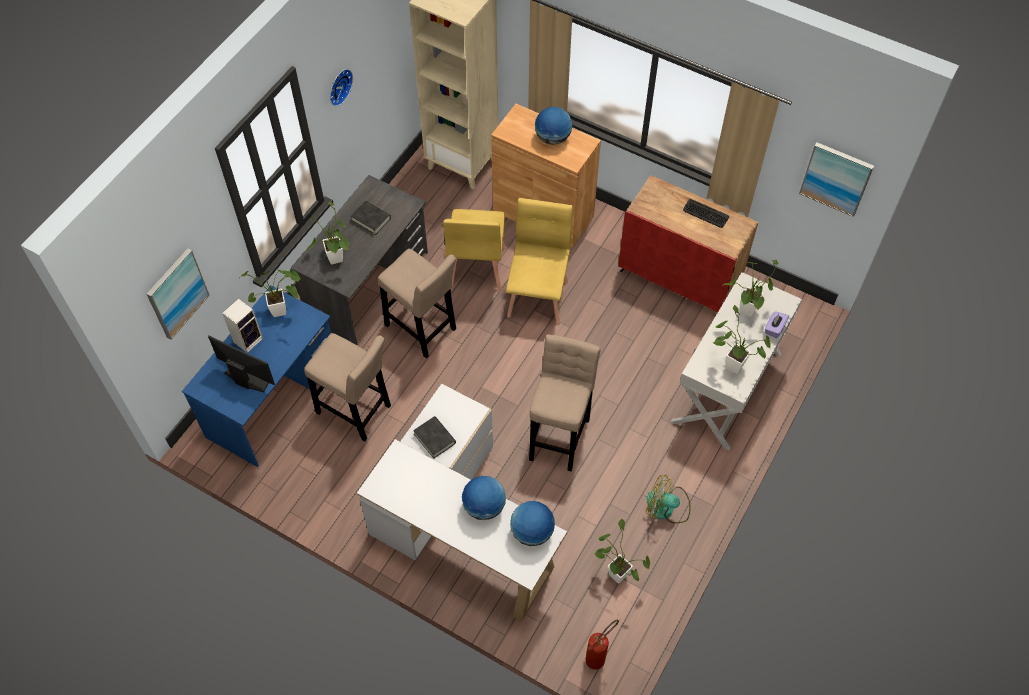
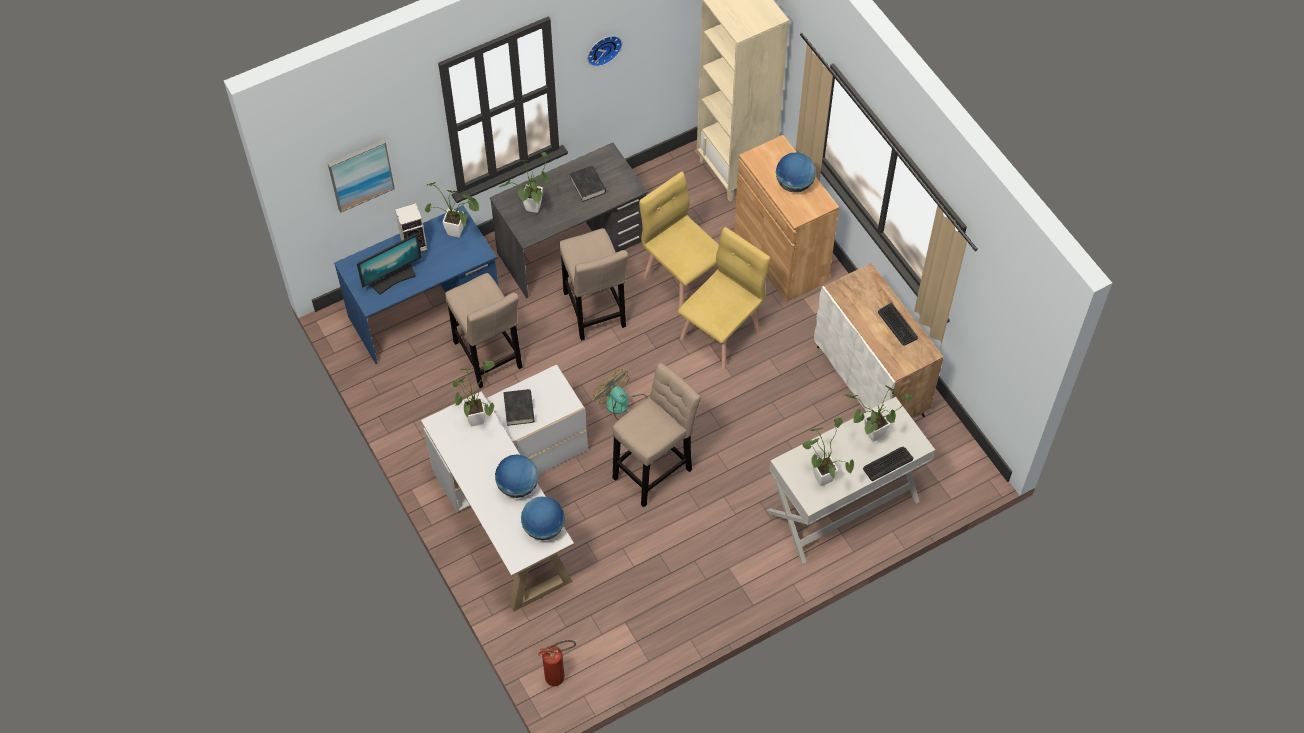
camera: 30 degrees right, 0 degrees up
monitor [208,335,275,392] -> monitor turned 90 degrees clockwise [357,234,422,295]
yellow chair [443,209,506,291] -> yellow chair turned 105 degrees clockwise [639,171,719,309]
potted plant [595,519,650,584] -> potted plant moved to [452,361,495,427]
red cabinet [618,175,758,313] -> white cabinet [814,263,943,419]
fan [646,475,691,523] -> fan moved to [593,369,648,420]
purple tissue box [765,311,789,338] -> keyboard [863,447,913,481]
picture [799,142,874,217] -> none

